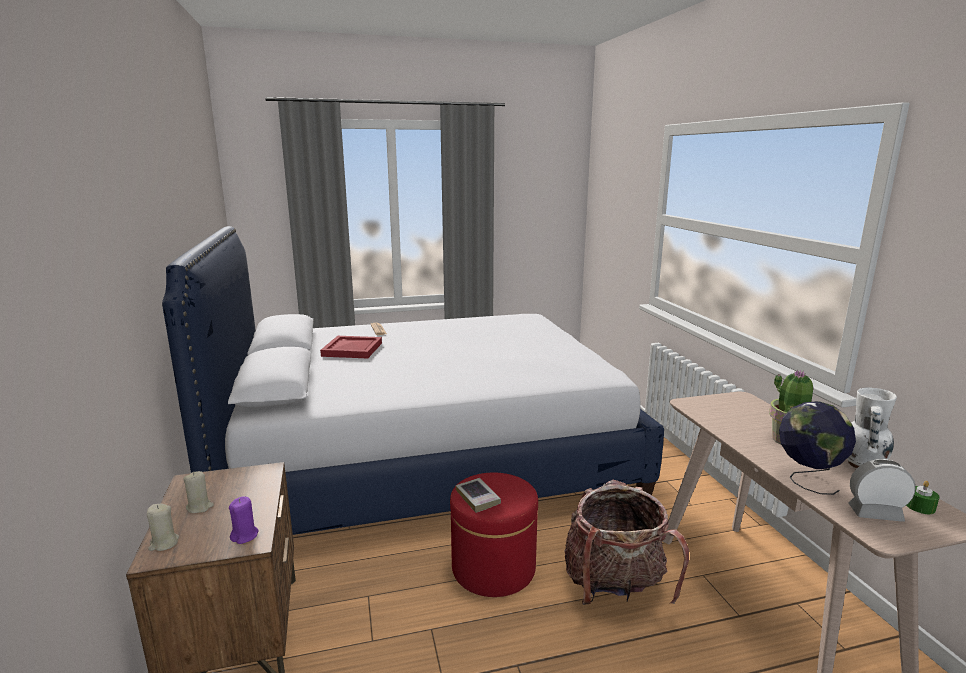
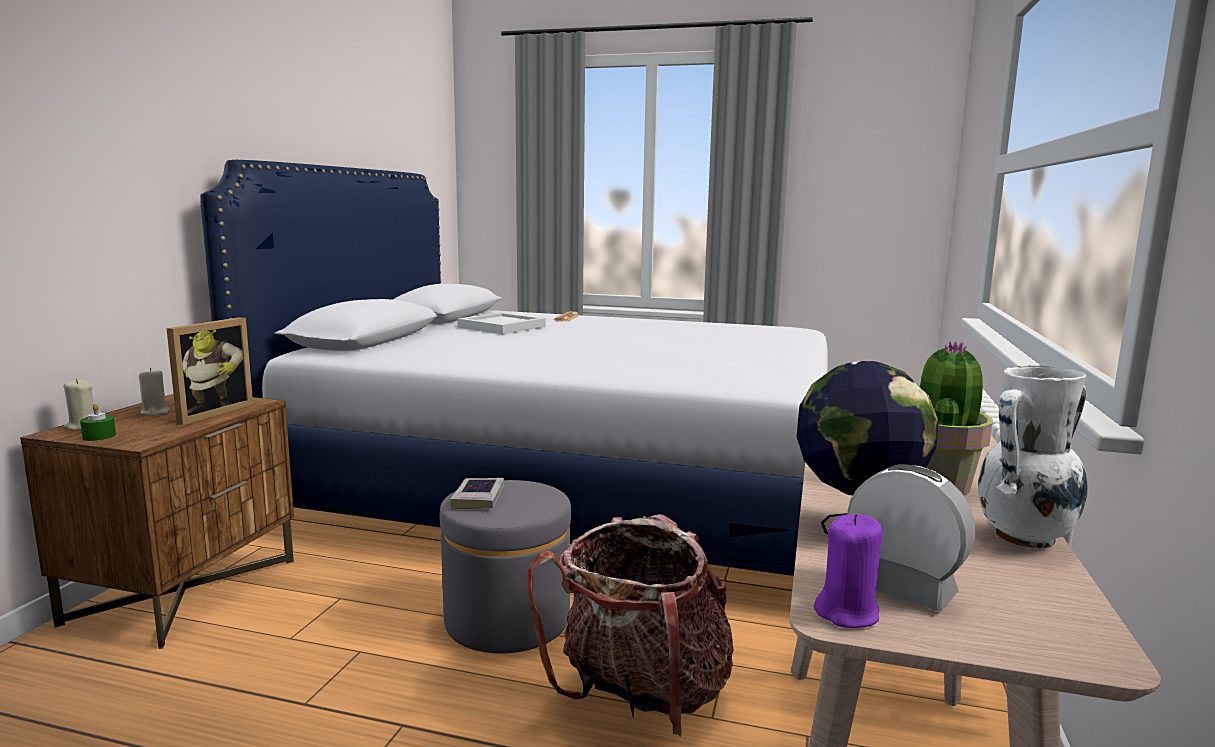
camera: 30 degrees right, 5 degrees down
purple candle [229,496,258,544] -> purple candle moved to [814,514,883,628]
red tray [320,336,382,358] -> white tray [458,312,546,334]
red ottoman [450,473,538,597] -> grey ottoman [440,480,571,653]
green candle [906,481,939,514] -> green candle moved to [80,404,116,441]
none -> picture frame [166,317,253,425]

